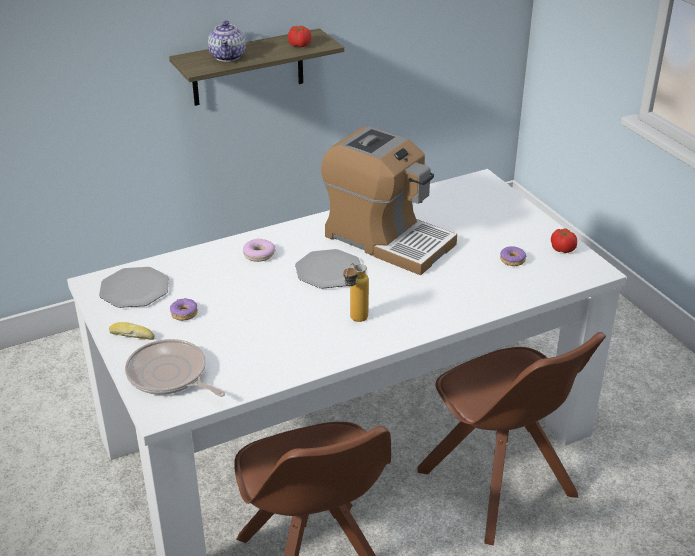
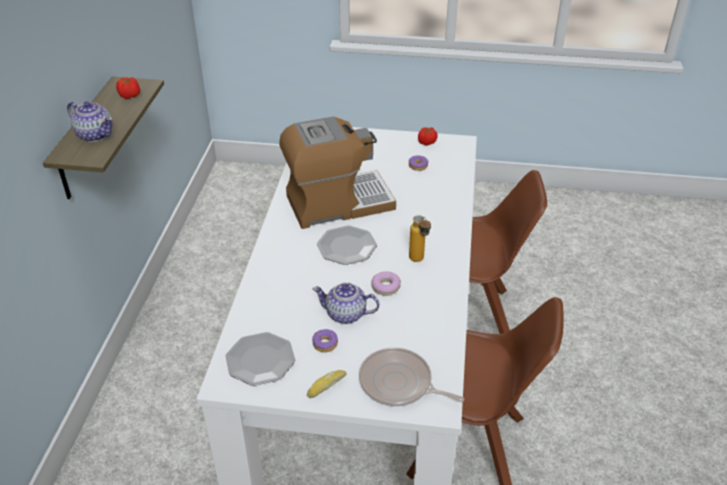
camera: 55 degrees left, 5 degrees up
frying pan [125,339,225,397] -> frying pan turned 45 degrees clockwise [359,348,464,406]
donut [243,239,276,262] -> donut moved to [371,271,401,296]
none -> teapot [313,282,379,324]

